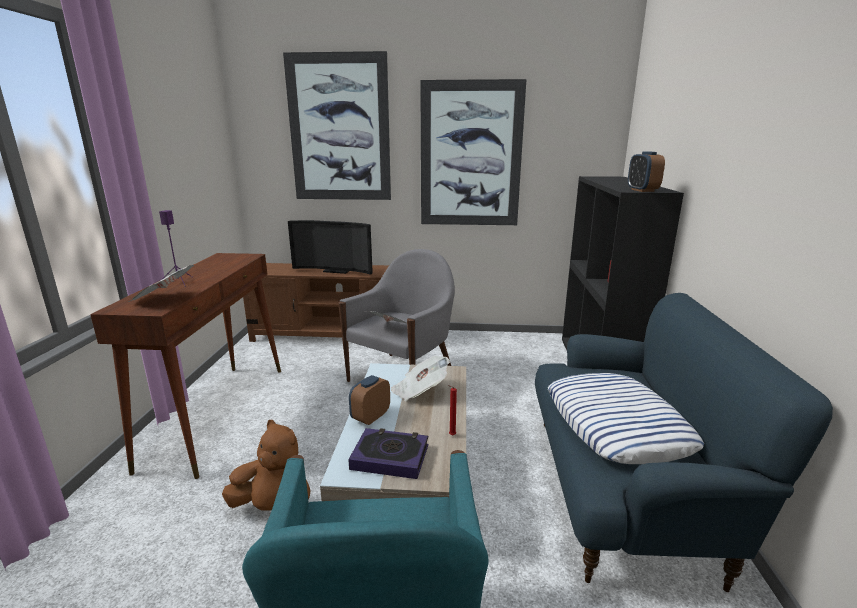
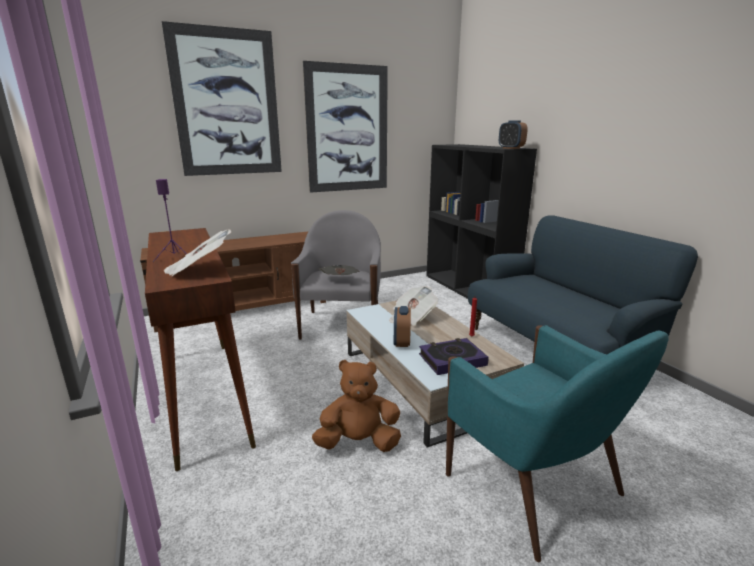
camera: 30 degrees left, 0 degrees up
television [288,220,373,275] -> none
pillow [548,373,704,464] -> none

